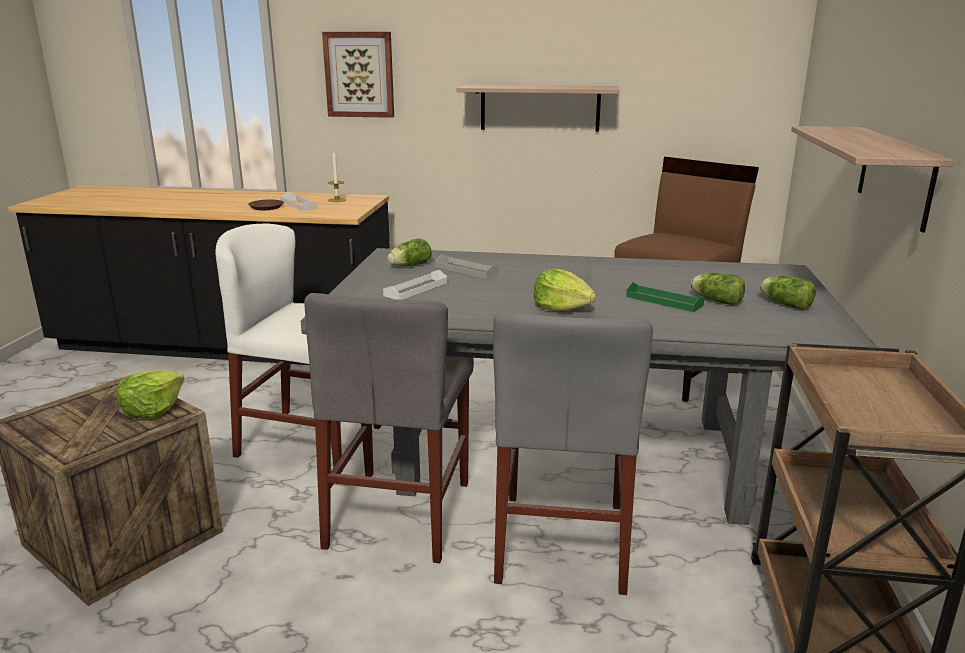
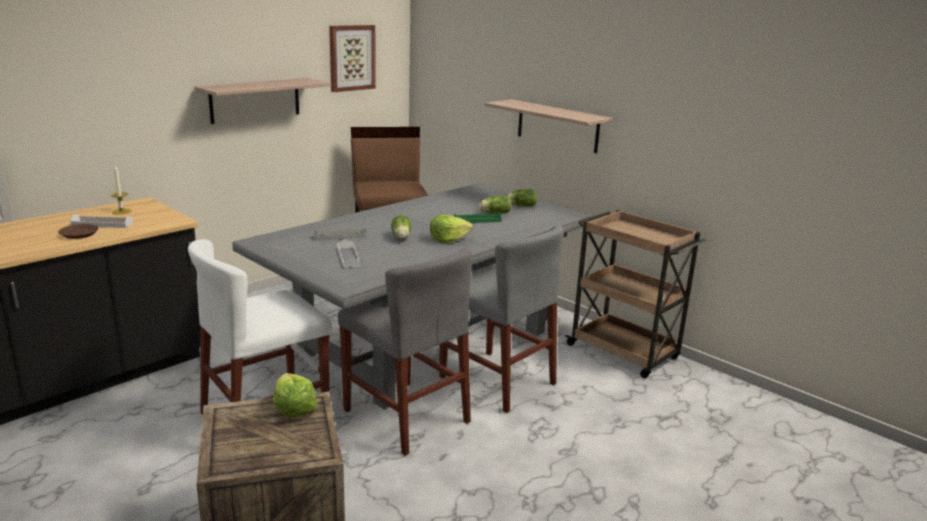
camera: 55 degrees left, 0 degrees up
picture [322,32,394,118] -> picture moved to [329,25,376,92]
lettuce [387,239,431,266] -> lettuce moved to [391,215,411,239]

